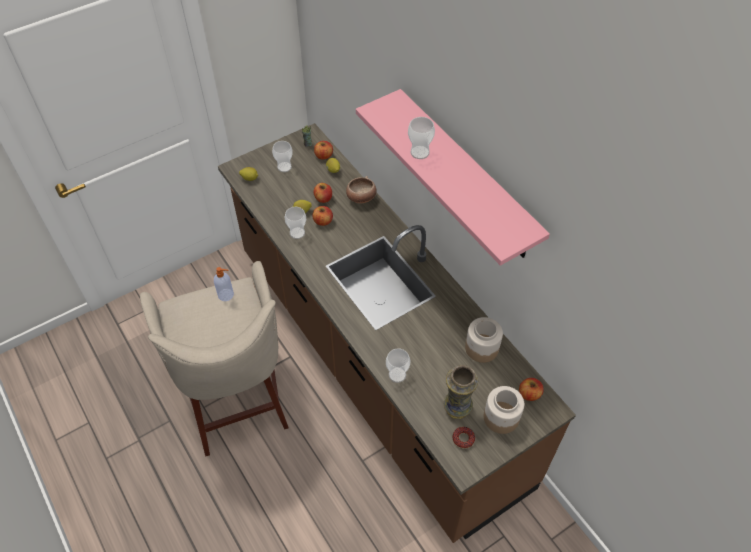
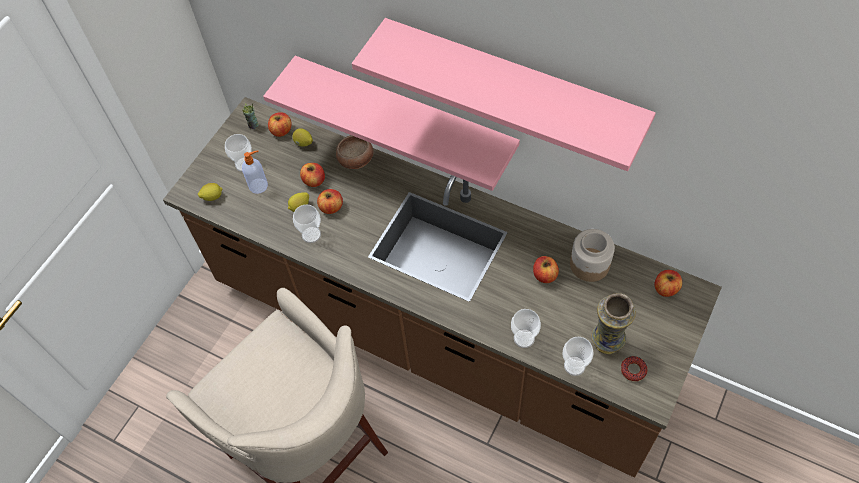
camera: 25 degrees left, 5 degrees up
soap dispenser [214,267,234,301] -> soap dispenser moved to [242,150,268,194]
cup [408,117,435,159] -> cup moved to [562,337,594,376]
jar [484,386,524,434] -> none
none -> pink shelf [263,56,520,191]
none -> apple [533,256,559,283]

